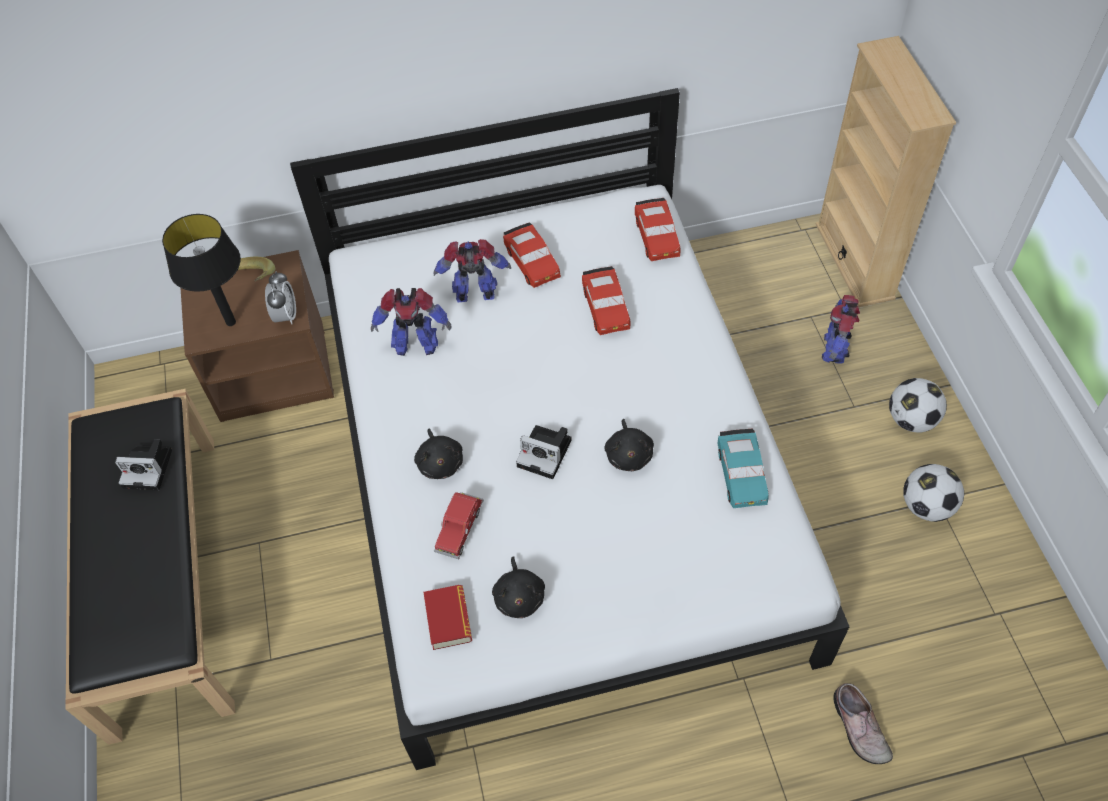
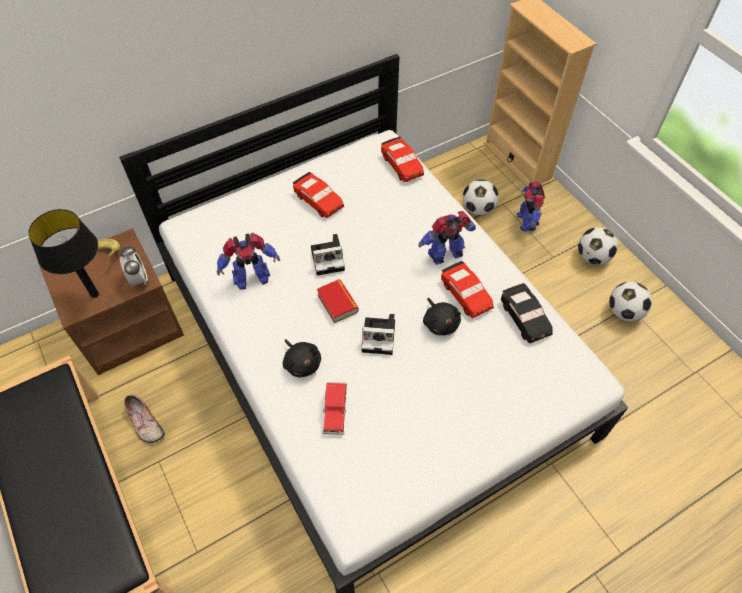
camera: 20 degrees left, 0 degrees up
camera [115,439,172,490] -> camera moved to [311,234,345,276]
book [423,585,472,650] -> book moved to [317,279,359,323]
toy robot [434,239,511,302] -> toy robot moved to [418,211,476,265]
black plush toy [492,556,545,618] -> none
red toy car [582,266,630,335] -> red toy car moved to [441,261,494,318]
turquoise toy car [717,428,769,508] -> black toy car [501,283,553,343]
shoe [833,683,893,764] -> shoe moved to [124,394,165,443]
none -> football [463,179,499,215]

